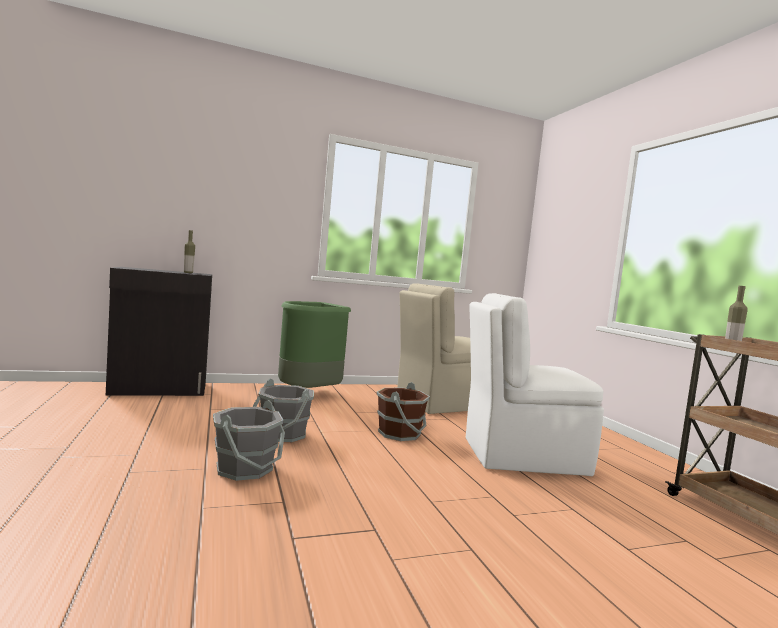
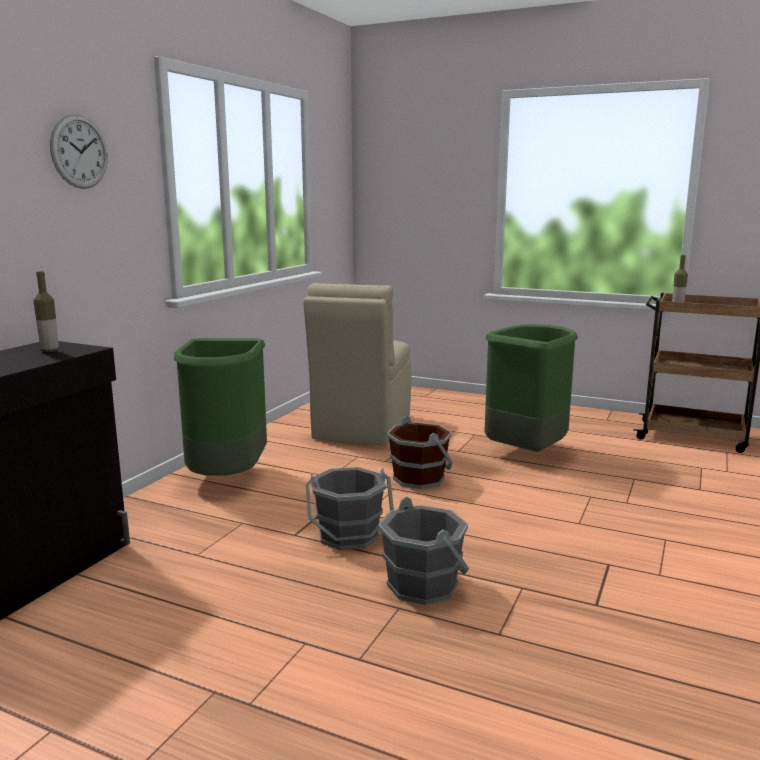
camera: 45 degrees left, 10 degrees up
white chair [466,293,604,476] -> green trash can [484,324,578,452]
none -> wall clock [50,114,107,189]

